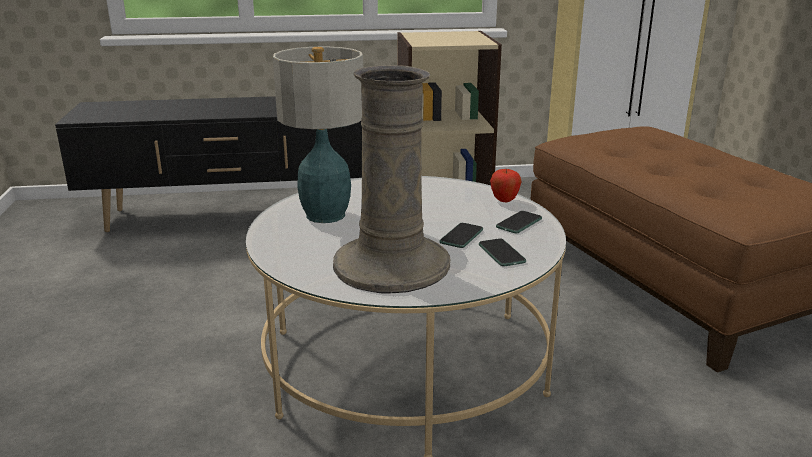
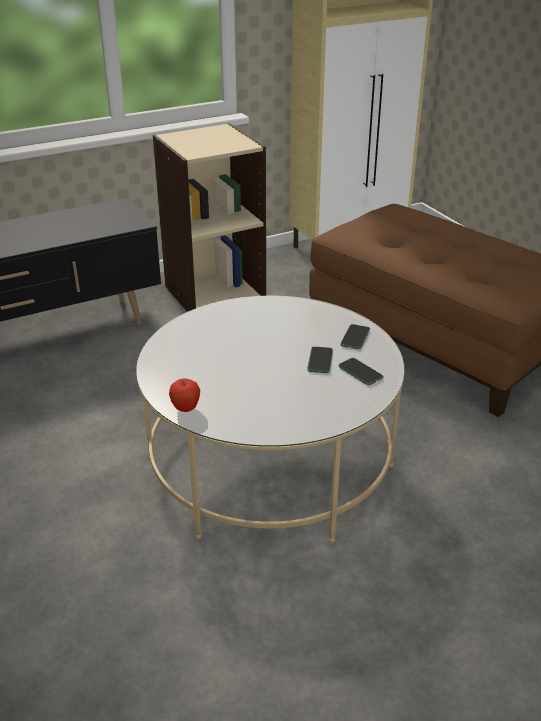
camera: 20 degrees left, 10 degrees up
table lamp [273,46,363,223] -> none
beige vase [333,65,450,294] -> none
apple [490,168,522,202] -> apple moved to [169,378,200,412]

